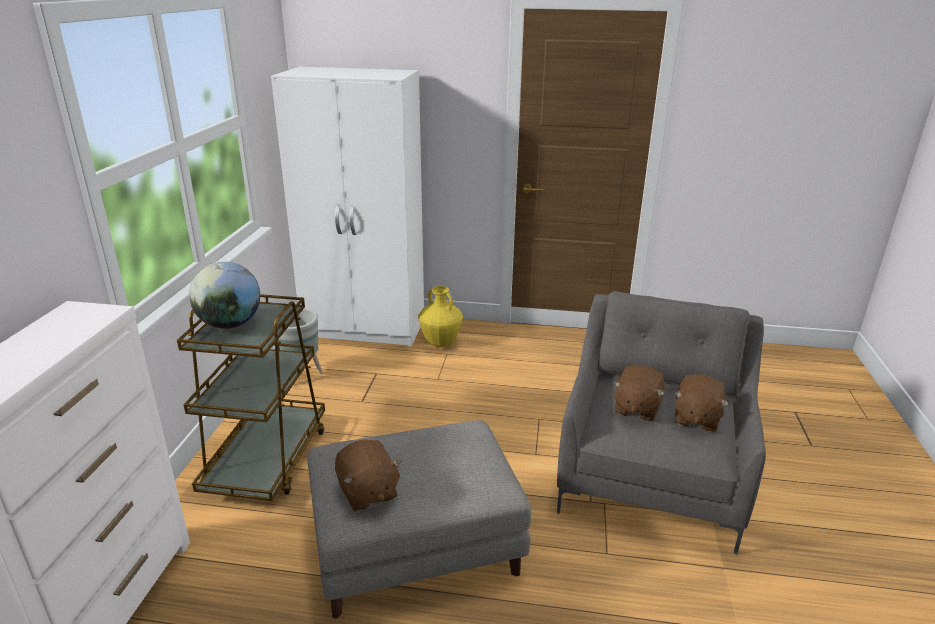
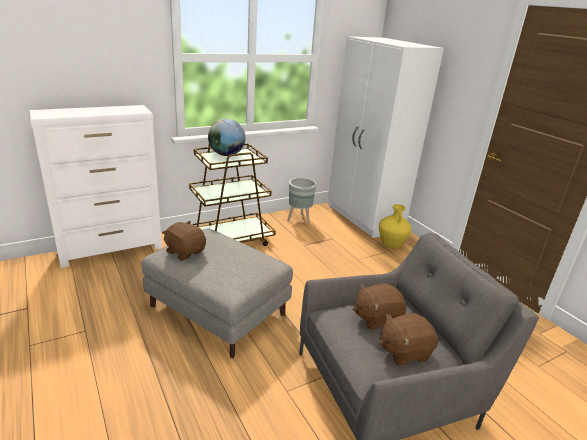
camera: 50 degrees right, 0 degrees up
brown plush toy [335,439,402,511] -> brown plush toy turned 105 degrees clockwise [162,221,206,261]

